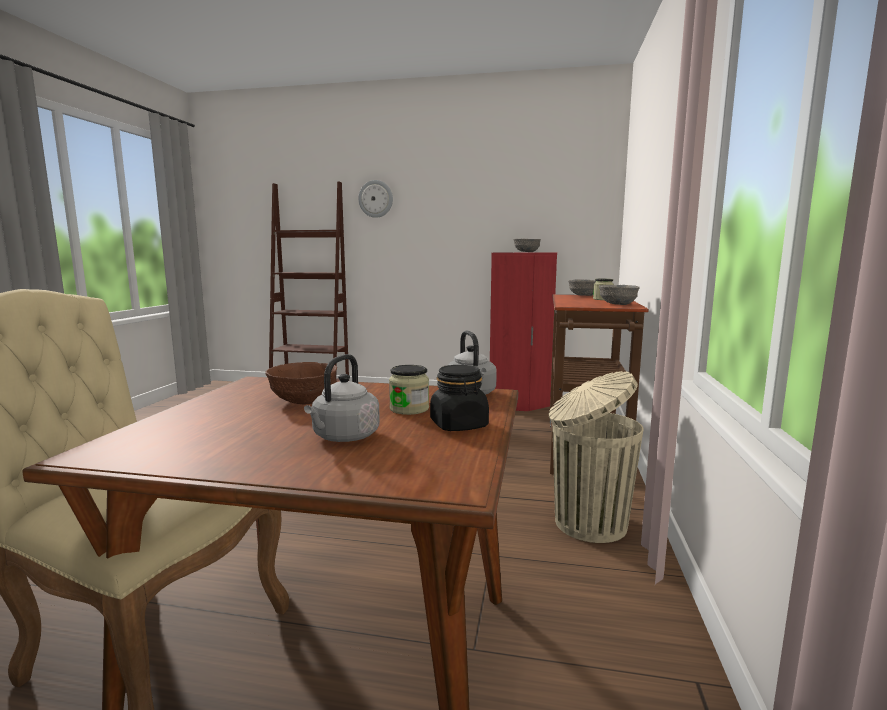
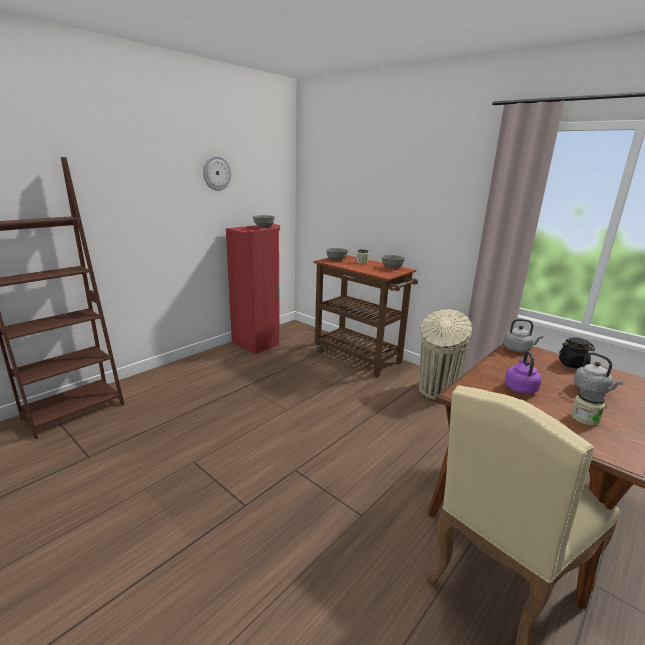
camera: 60 degrees left, 10 degrees up
brown bowl [265,362,337,405] -> purple kettle [505,351,542,394]
wall clock [358,180,393,218] -> wall clock moved to [203,155,232,191]
jar [389,365,429,415] -> jar moved to [571,390,605,426]

